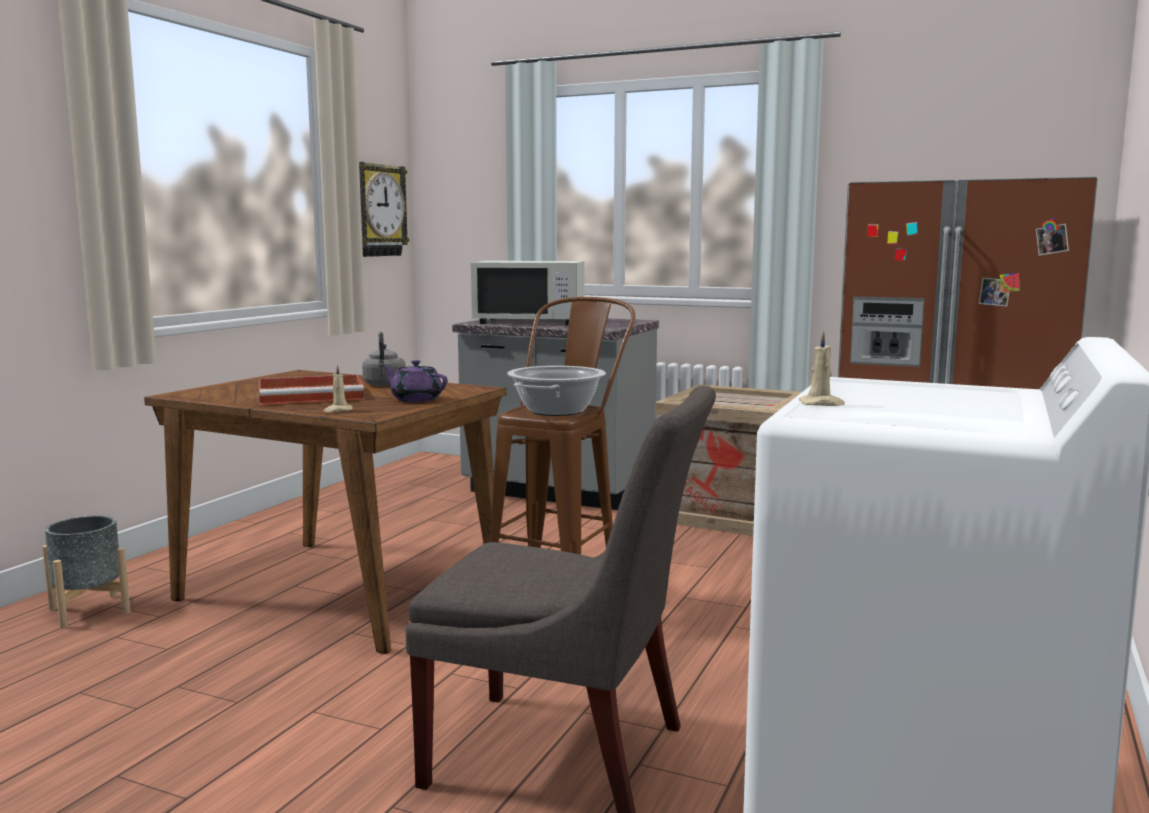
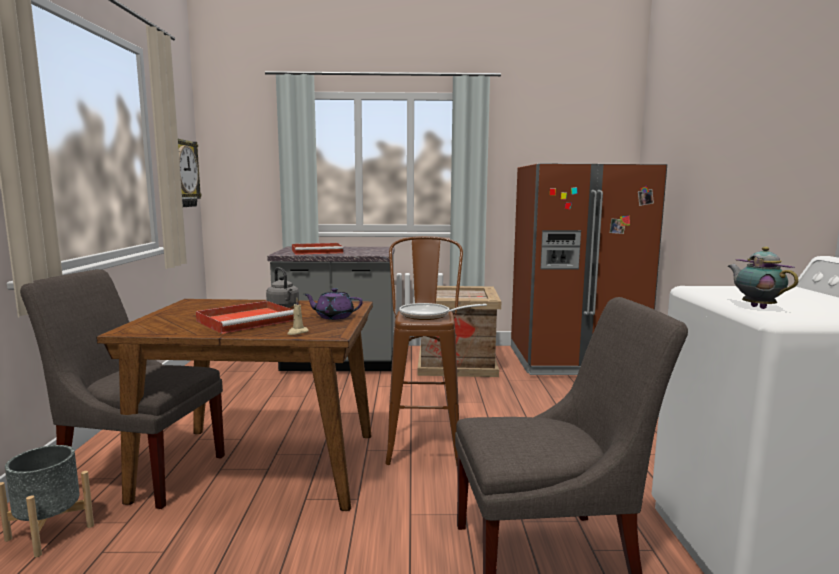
camera: 25 degrees left, 0 degrees up
white microwave [471,261,584,325] -> red tray [292,243,343,255]
cooking pot [507,366,606,416] -> frying pan [399,303,487,320]
beige candle [799,331,845,406] -> teapot [728,247,798,309]
none -> grey chair [20,269,225,509]

